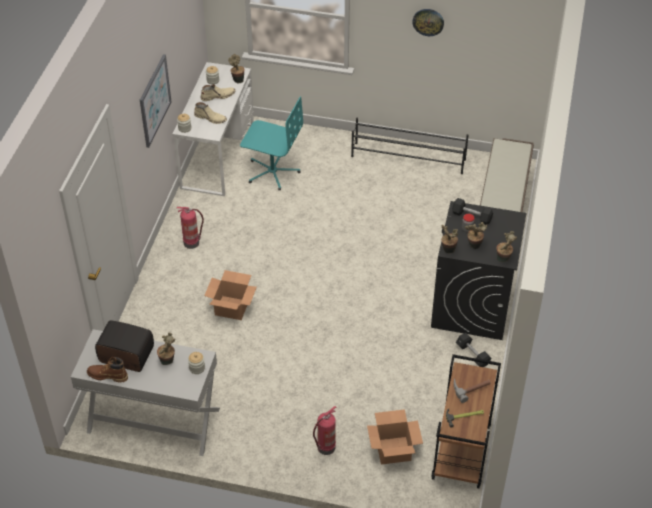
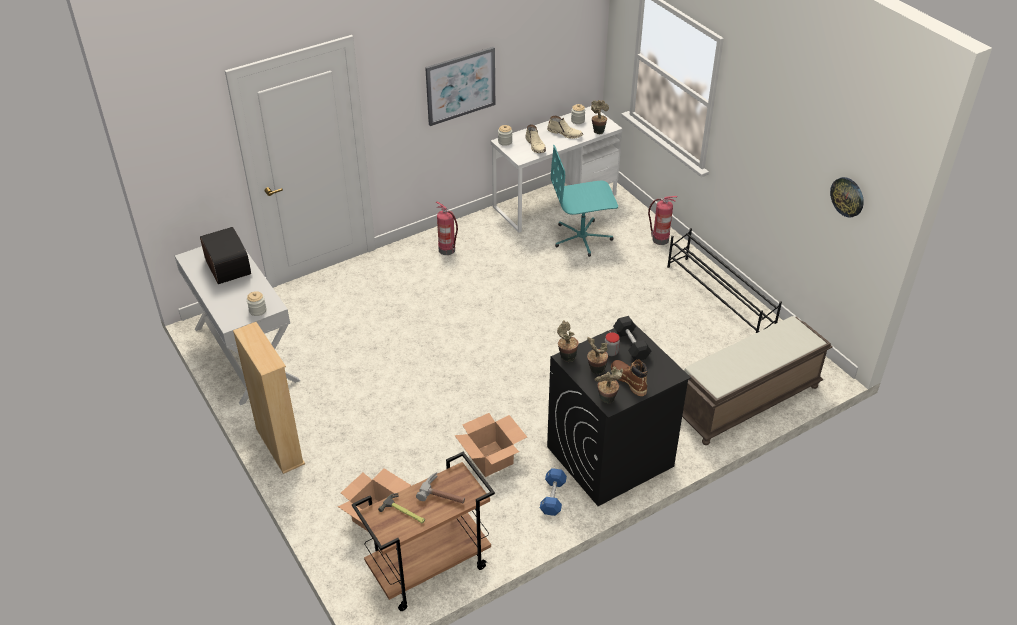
camera: 45 degrees right, 5 degrees down
brown boot [87,357,128,382] -> brown boot moved to [611,359,648,396]
potted plant [157,333,175,365] -> none
cardboard box [204,270,257,320] -> cardboard box moved to [454,413,527,477]
turquoise office chair [240,96,303,191] -> turquoise office chair turned 105 degrees clockwise [551,145,618,257]
fire extinguisher [313,406,336,455] -> fire extinguisher moved to [648,196,677,245]
wall clock [412,9,444,36] -> wall clock moved to [830,177,864,218]
black dumbbell [456,333,491,367] -> blue dumbbell [540,468,567,516]
none -> beige bookcase [233,322,305,474]

